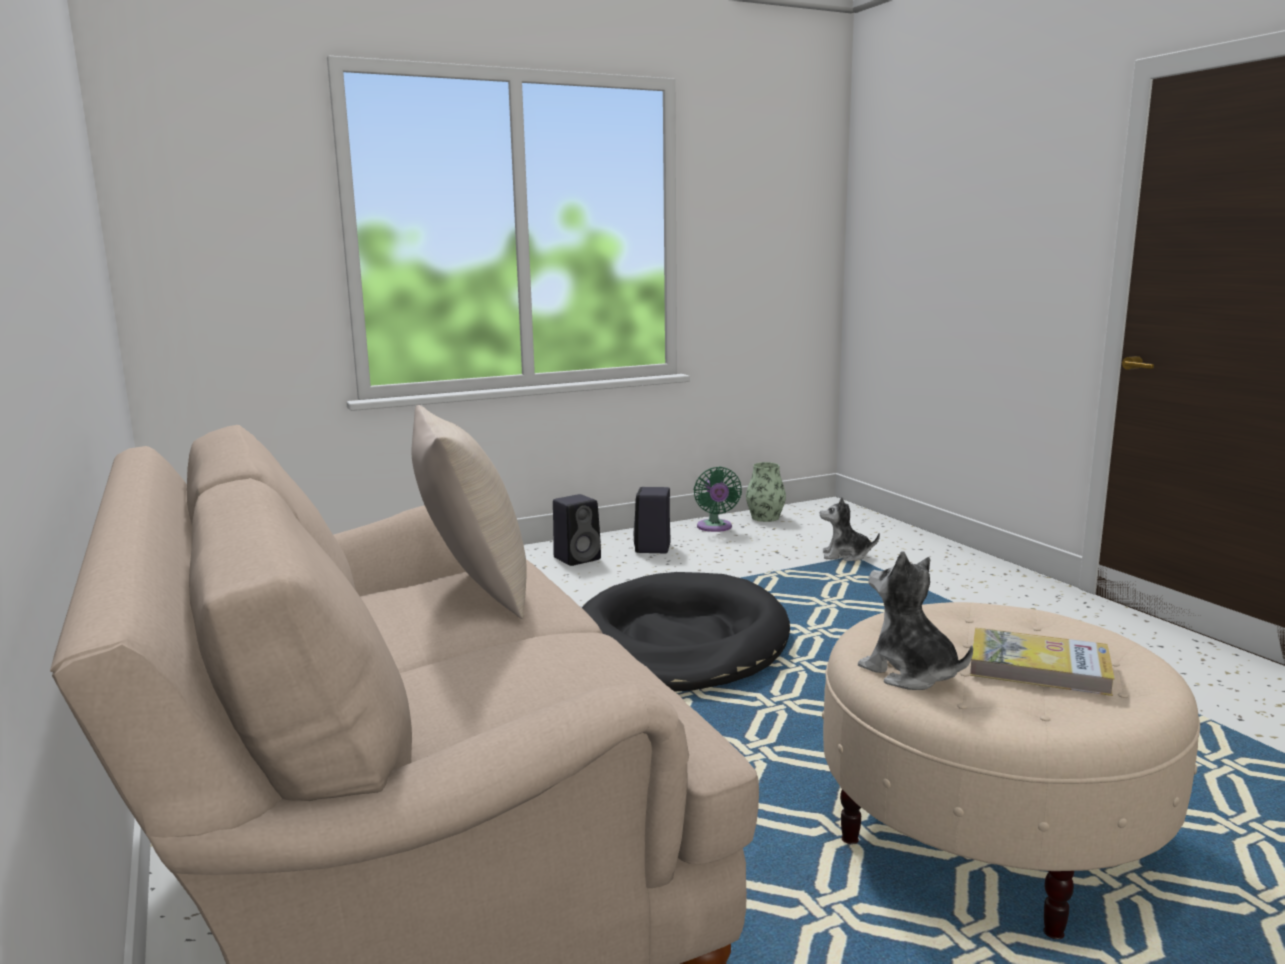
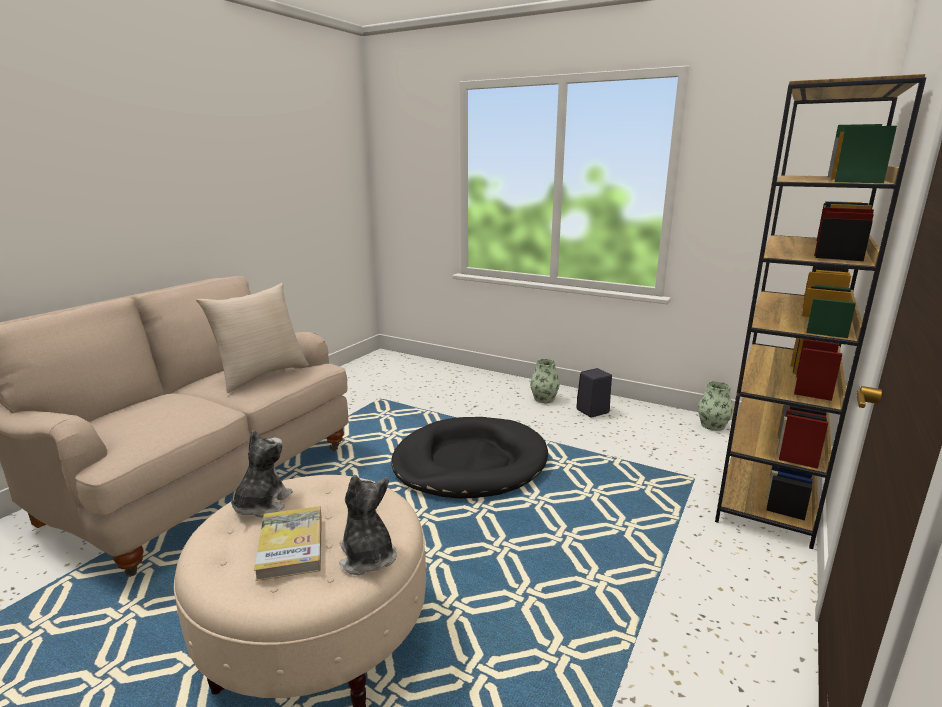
camera: 55 degrees right, 5 degrees up
black speaker [553,494,601,566] -> vase [530,359,560,403]
green fan [694,467,742,532] -> none
plush toy [820,498,880,561] -> plush toy moved to [339,475,397,575]
none -> brown bookcase [715,74,926,549]

